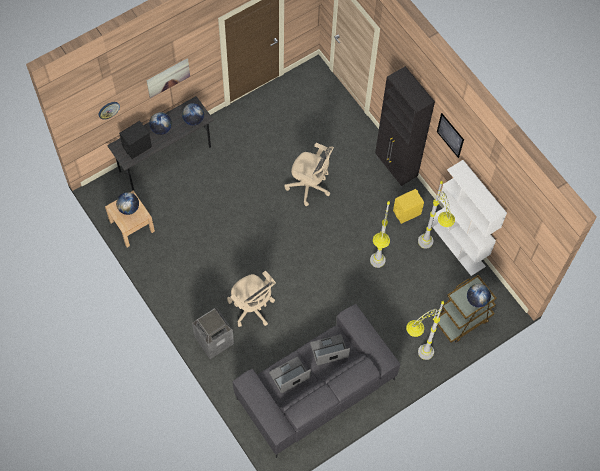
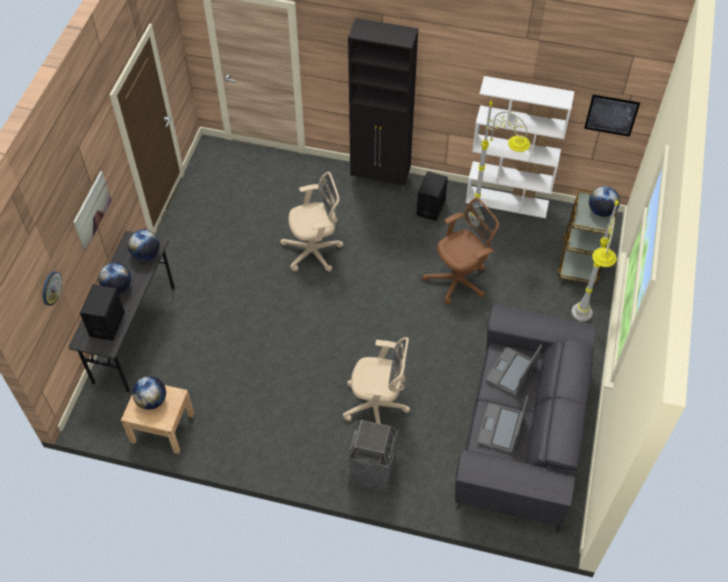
camera: 40 degrees left, 10 degrees down
grey floor lamp [370,201,390,268] -> brown office chair [422,198,499,304]
yellow speaker [393,189,424,224] -> black speaker [416,171,448,221]
picture [437,113,464,158] -> picture moved to [584,95,640,137]

